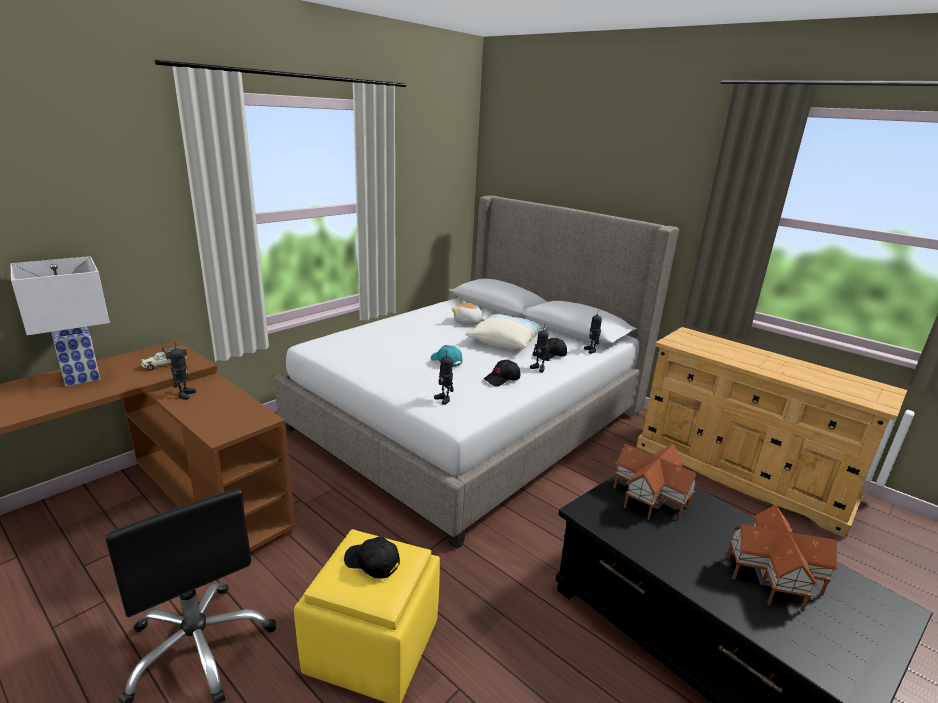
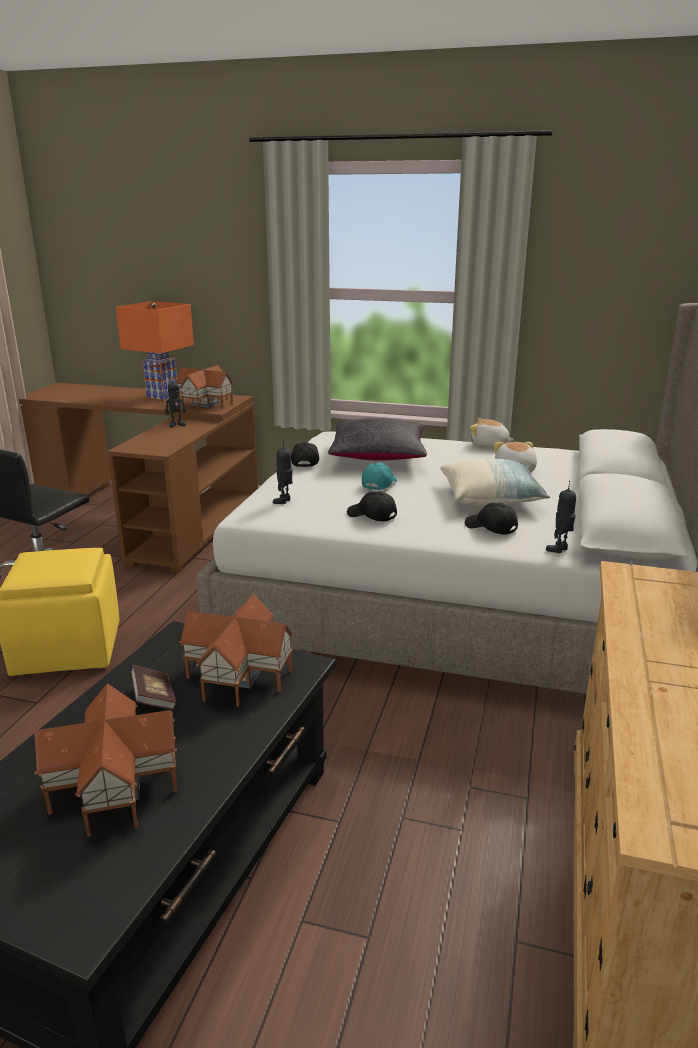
camera: 65 degrees right, 0 degrees up
white table lamp [10,256,110,387] -> orange table lamp [116,301,194,400]
toy truck [141,343,188,370] -> toy house [175,365,233,411]
black cap [344,537,400,579] -> black cap moved to [291,442,319,467]
toy robot [530,324,549,373] -> none
none -> book [130,665,176,710]
none -> black pillow [328,418,427,461]
none -> plush toy [470,418,514,448]

